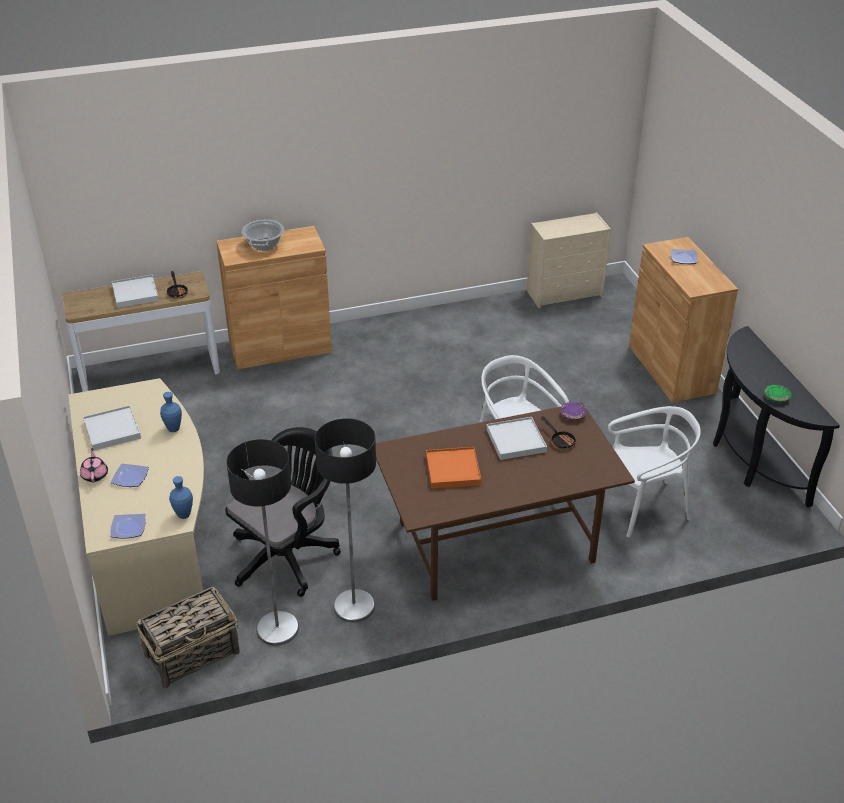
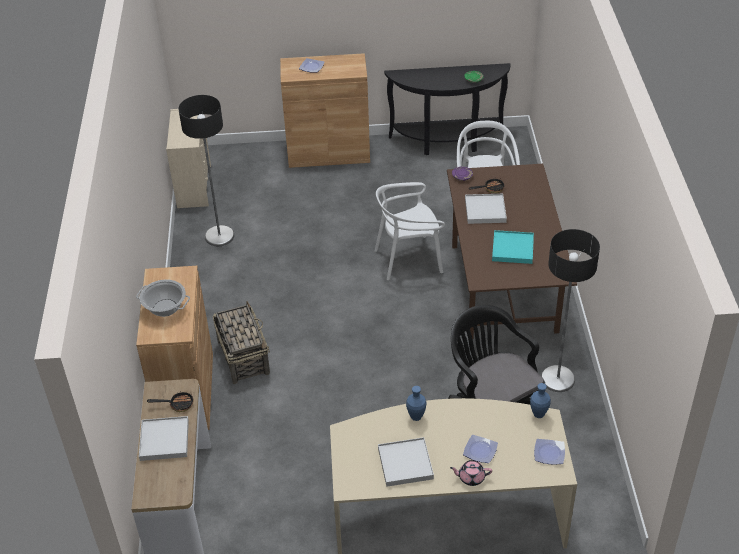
camera: 75 degrees left, 5 degrees up
basket [136,587,240,688] -> basket moved to [213,301,270,384]
floor lamp [227,439,299,646] -> floor lamp moved to [178,95,234,246]
orange tray [426,447,481,489] -> turquoise tray [492,230,534,264]

